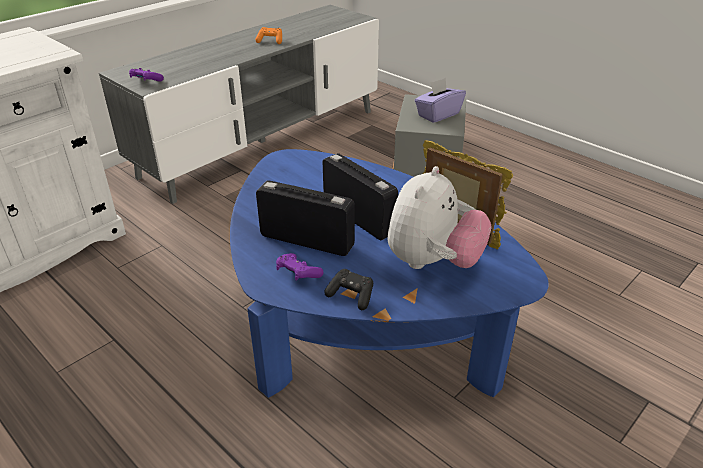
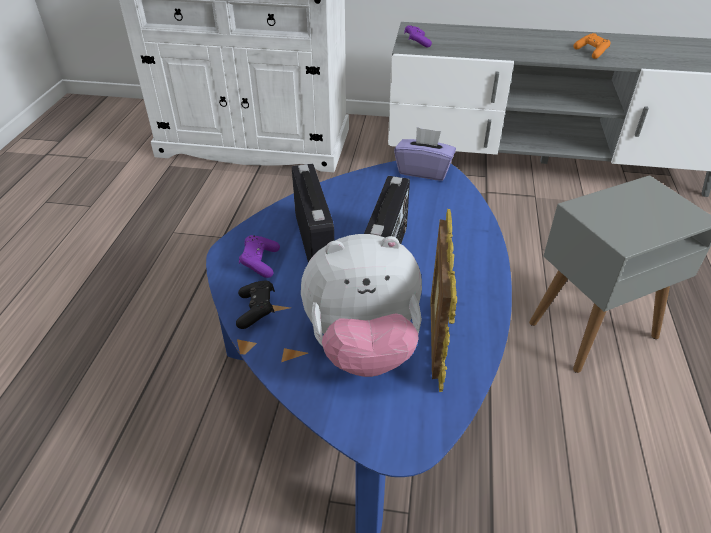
camera: 55 degrees right, 5 degrees up
purple tissue box [415,78,466,123] -> purple tissue box moved to [394,127,456,181]

